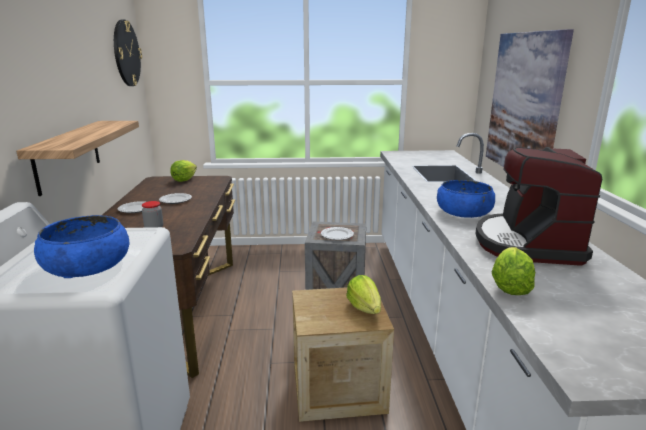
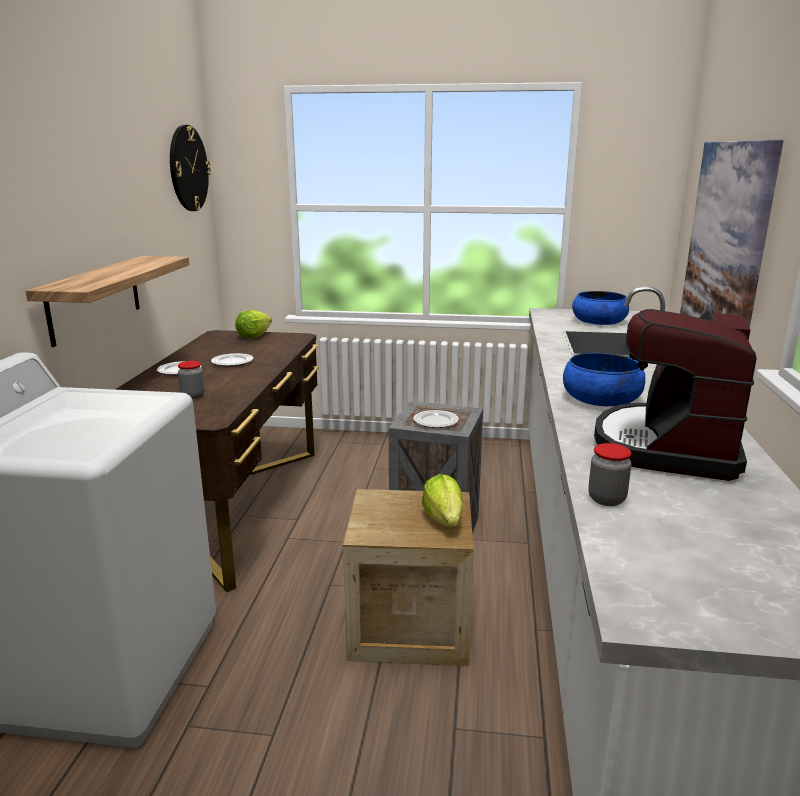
camera: 10 degrees right, 0 degrees up
blue bowl [34,215,129,278] -> blue bowl moved to [572,291,629,325]
lettuce [492,247,535,295] -> jar [588,443,631,506]

